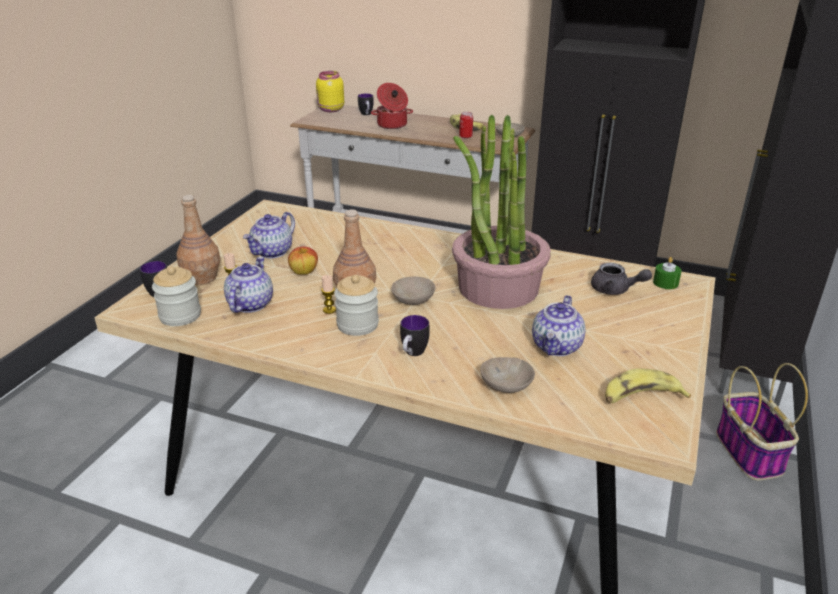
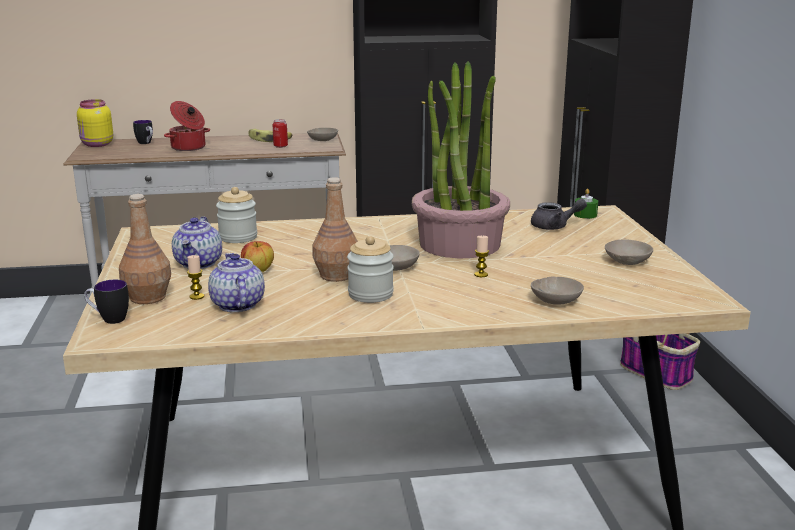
camera: 30 degrees left, 10 degrees down
jar [152,266,201,326] -> jar moved to [216,187,257,243]
candle [321,275,336,314] -> candle moved to [474,235,489,277]
mug [400,315,430,356] -> none
teapot [532,295,586,356] -> none
banana [605,368,691,403] -> none
none -> beige bowl [605,239,653,265]

